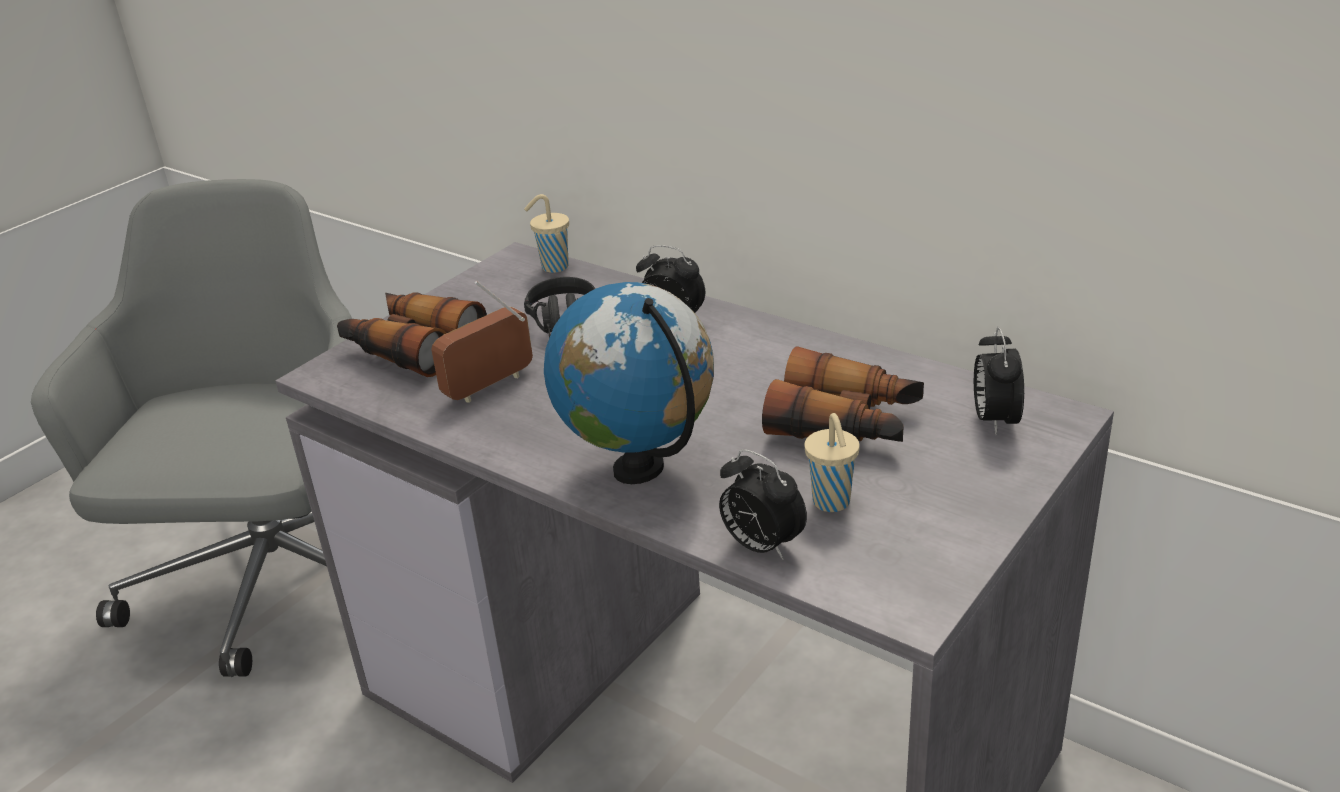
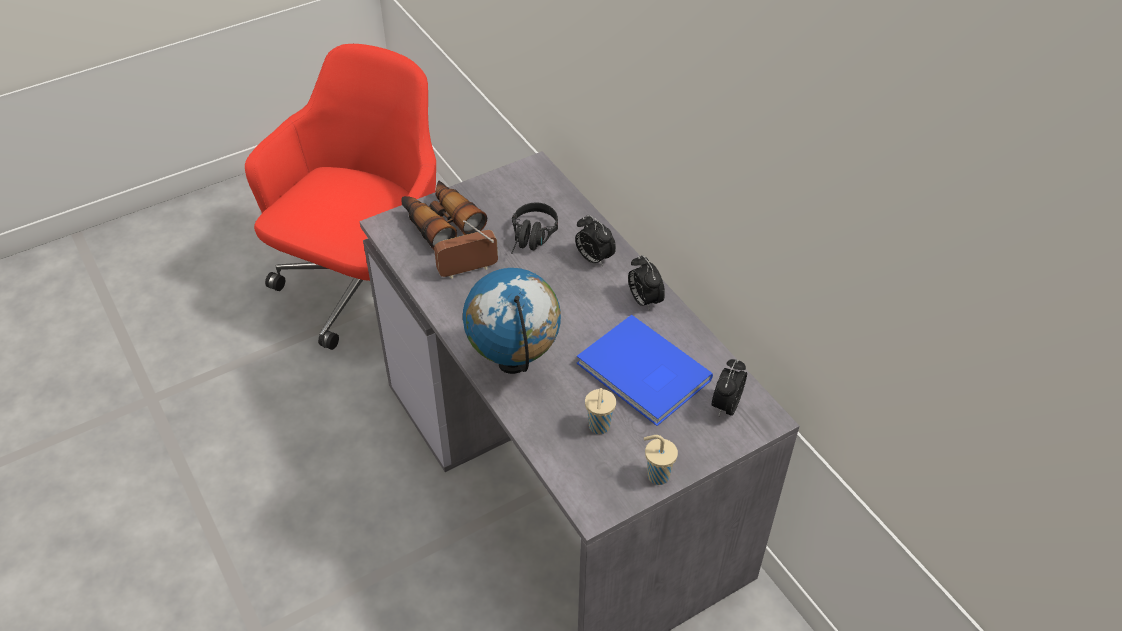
camera: 20 degrees right, 15 degrees up
grey office chair [31,179,352,677] -> red office chair [245,44,436,350]
beige cup [524,194,569,273] -> beige cup moved to [644,435,678,485]
alarm clock [719,449,807,560] -> alarm clock moved to [628,255,665,311]
binoculars [762,346,924,442] -> blue book [577,315,713,426]

